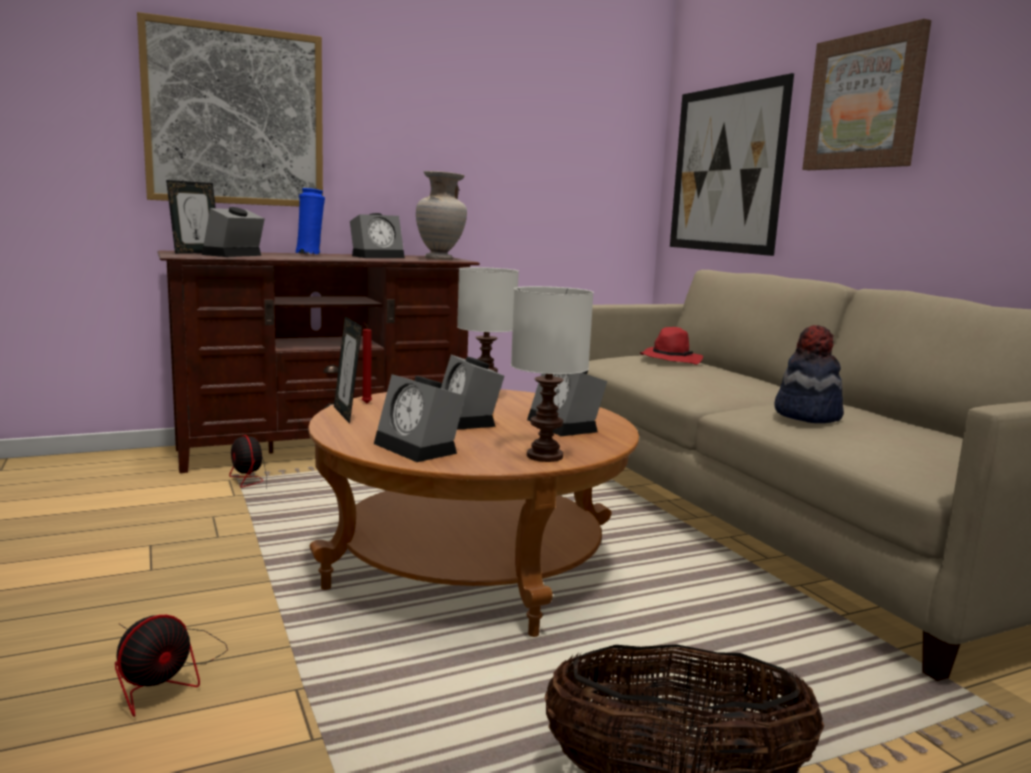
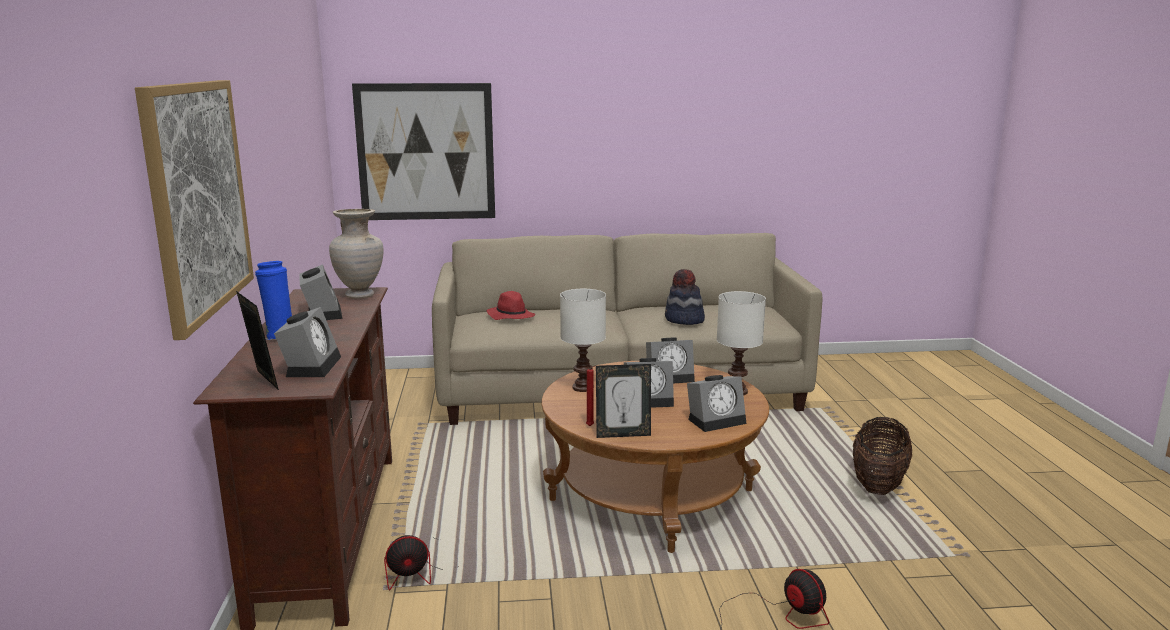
camera: 70 degrees left, 5 degrees up
alarm clock [202,207,265,257] -> alarm clock turned 135 degrees counterclockwise [274,307,341,377]
picture [802,19,931,170] -> none

